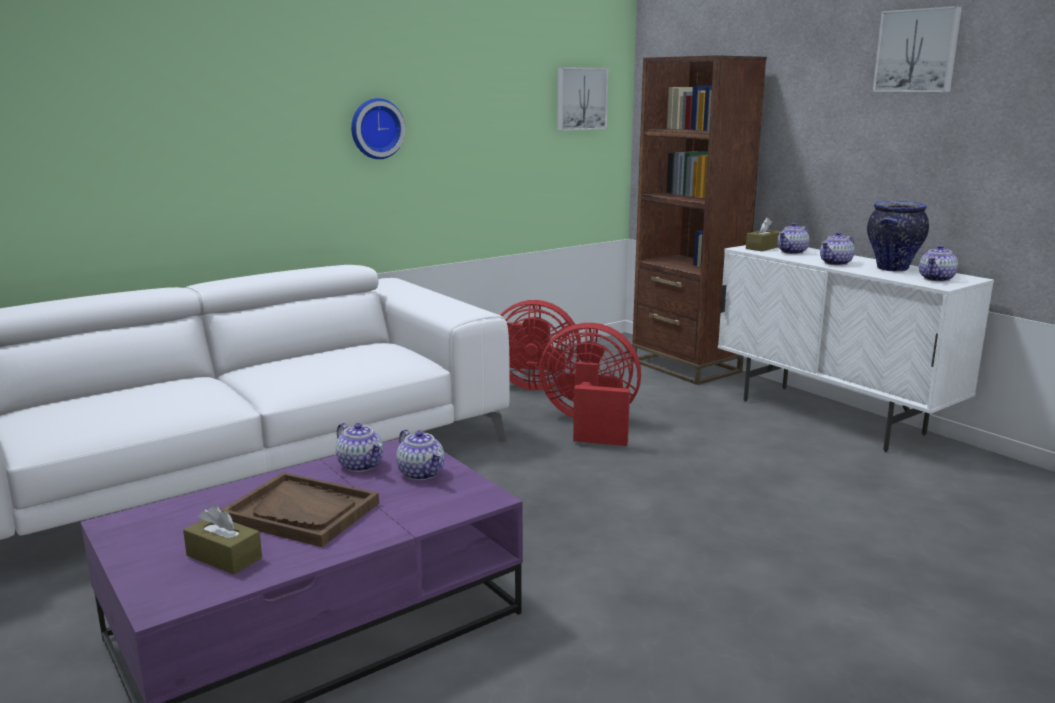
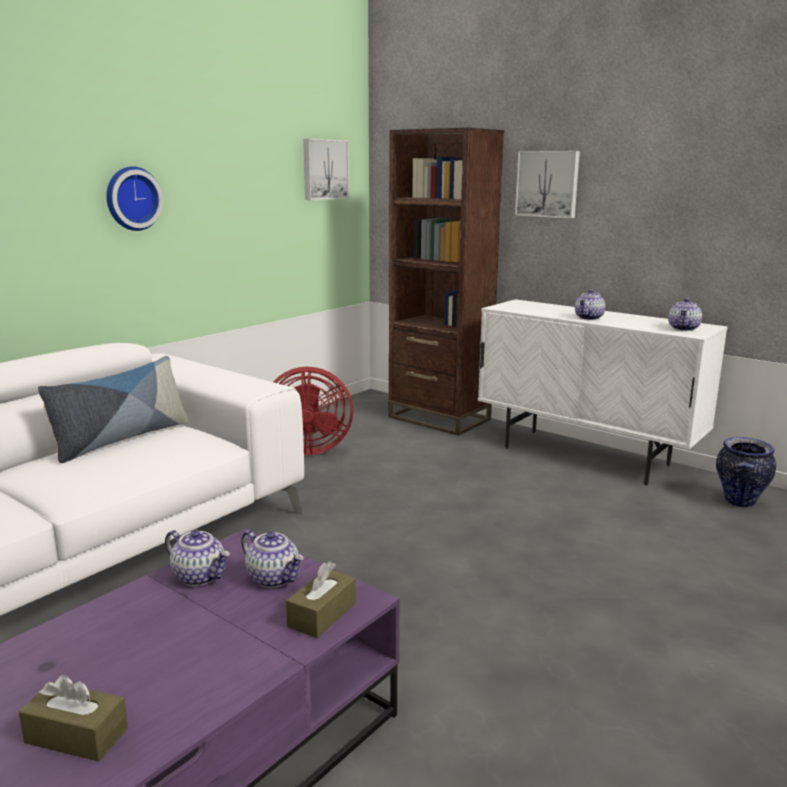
camera: 15 degrees left, 0 degrees up
brown tray [221,472,379,547] -> none
red fan [539,323,641,446] -> none
brown tissue box [746,218,781,251] -> brown tissue box moved to [286,561,356,638]
teapot [778,222,809,254] -> none
vase [867,201,929,272] -> vase moved to [716,437,776,508]
picture [873,6,962,92] -> picture moved to [515,151,580,218]
none -> pillow [38,356,189,463]

